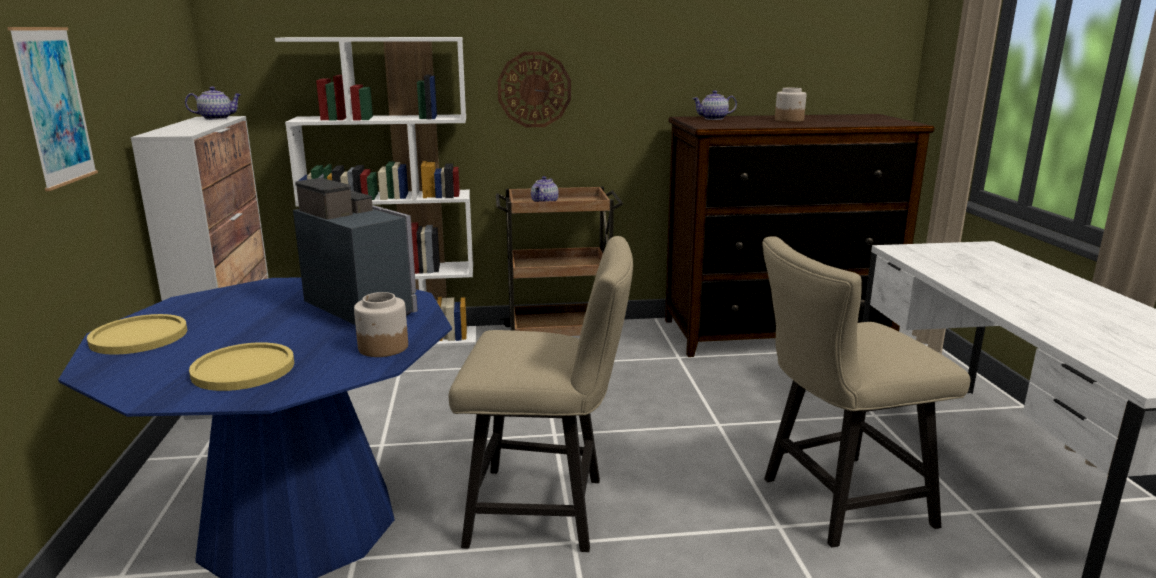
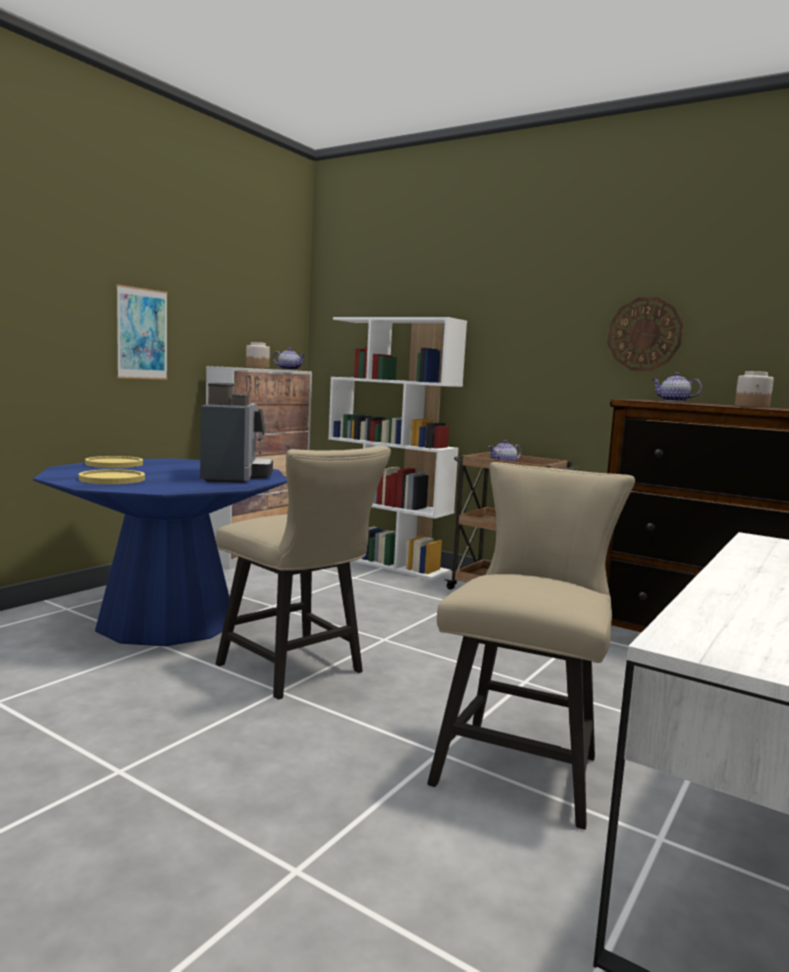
camera: 40 degrees right, 10 degrees down
jar [354,292,408,357] -> jar moved to [246,342,270,369]
wall clock [497,52,571,127] -> wall clock moved to [607,297,683,371]
beige chair [762,236,970,548] -> beige chair turned 90 degrees clockwise [427,462,635,830]

